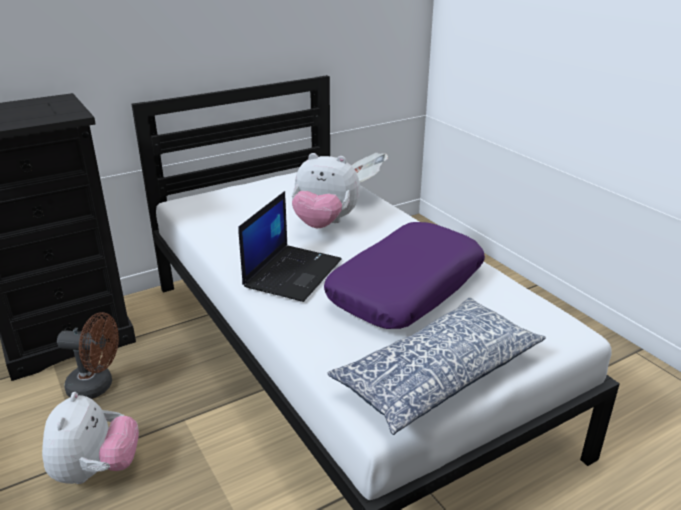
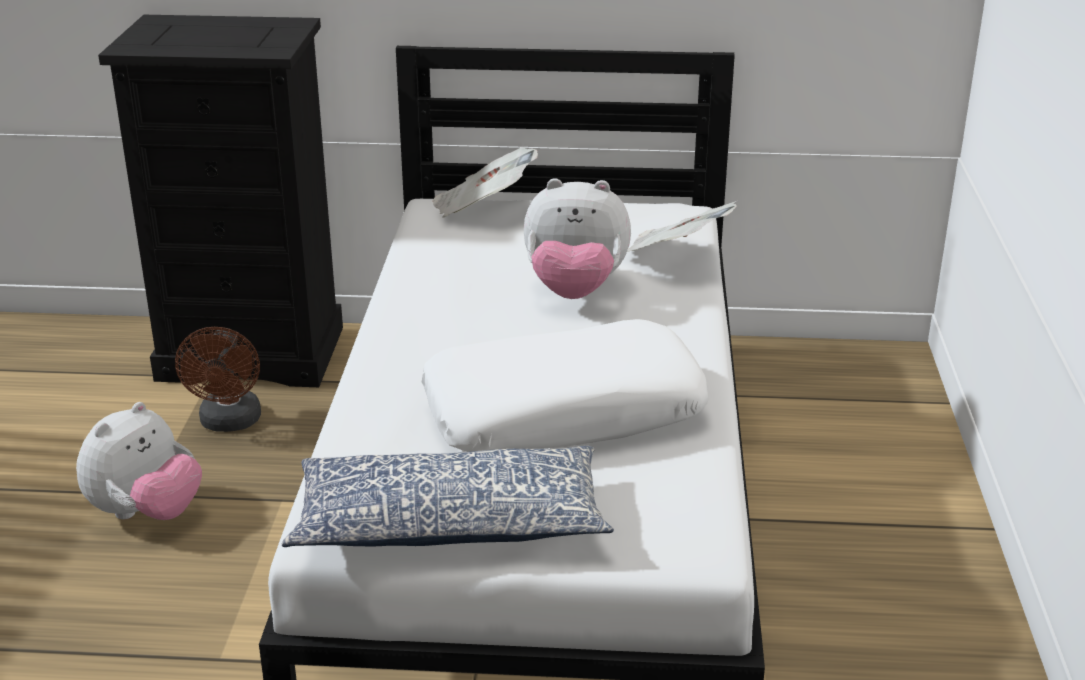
camera: 35 degrees right, 0 degrees up
brown fan [57,312,119,399] -> brown fan turned 45 degrees clockwise [175,327,261,432]
laptop [238,191,342,302] -> none
plush toy [292,153,360,228] -> plush toy turned 45 degrees counterclockwise [524,178,631,299]
purple pillow [324,222,485,329] -> white pillow [422,319,709,452]
none -> newspaper [432,147,538,218]

